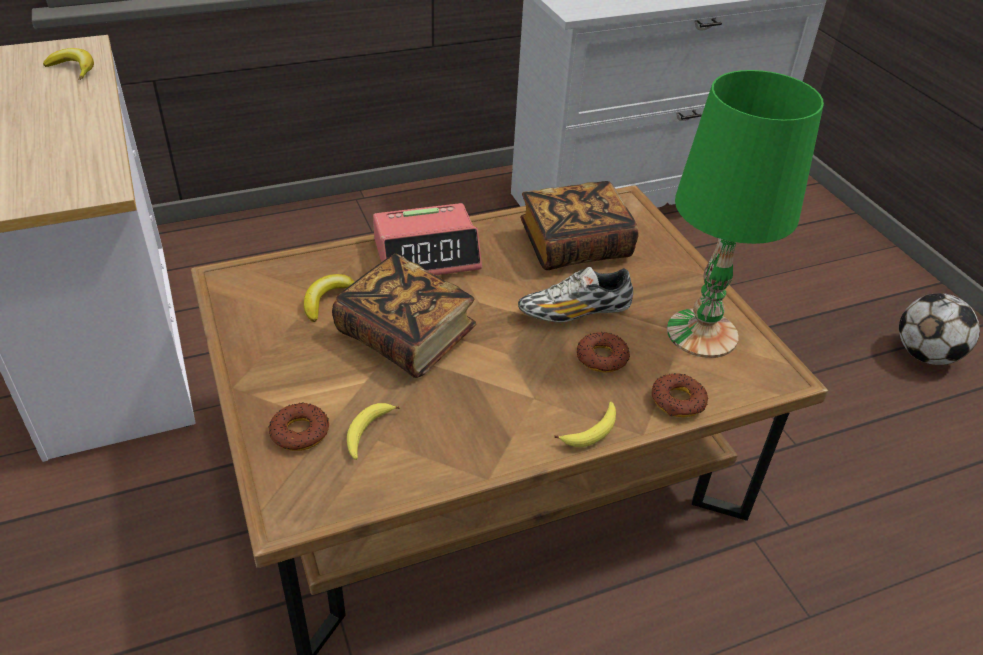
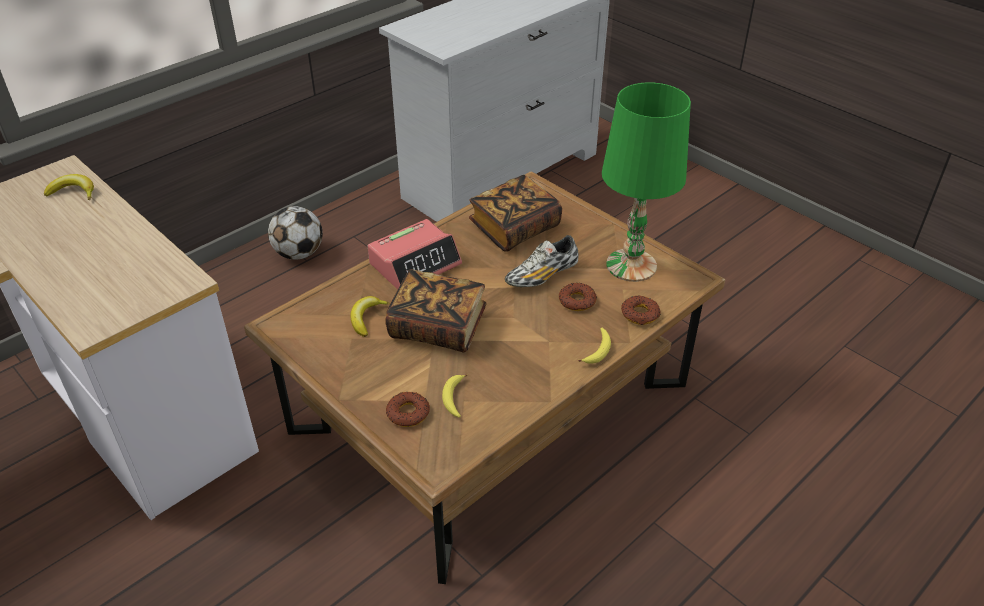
camera: 20 degrees left, 0 degrees up
football [899,293,980,365] -> football moved to [268,206,323,260]

